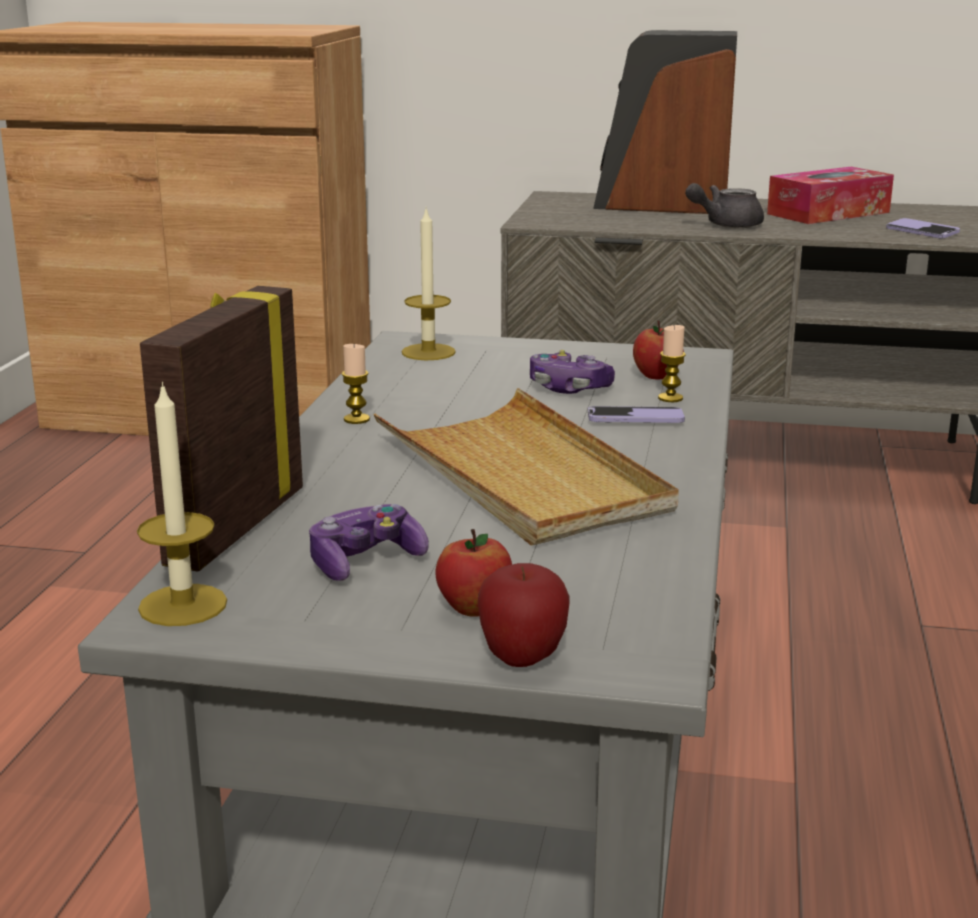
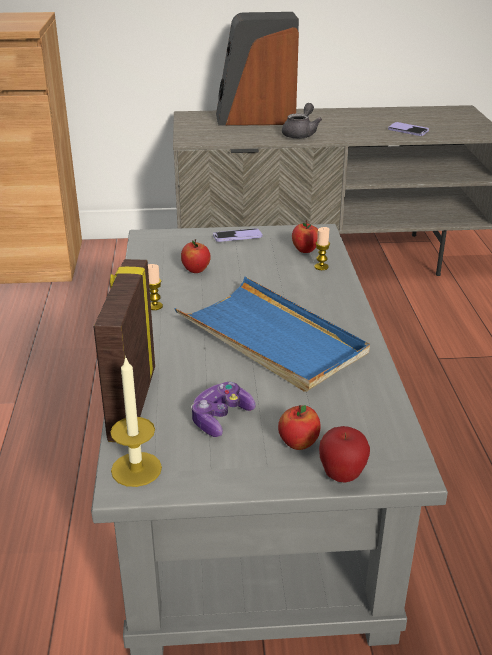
camera: 15 degrees left, 10 degrees up
beige tray [373,388,679,546] -> blue tray [174,277,370,392]
candle [402,209,456,360] -> none
game controller [530,350,615,394] -> none
phone [588,406,685,423] -> phone moved to [213,228,263,242]
grey teapot [685,183,764,228] -> grey teapot turned 150 degrees clockwise [282,103,322,139]
tissue box [767,167,894,224] -> none
none -> apple [181,239,211,273]

